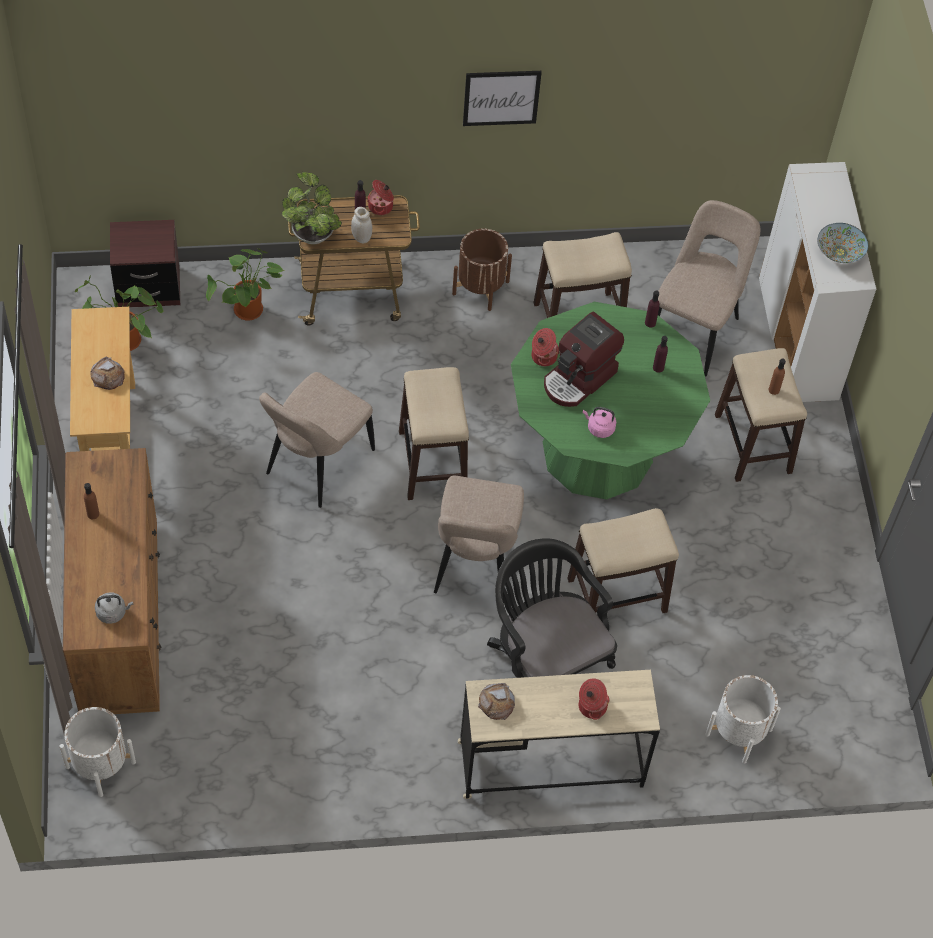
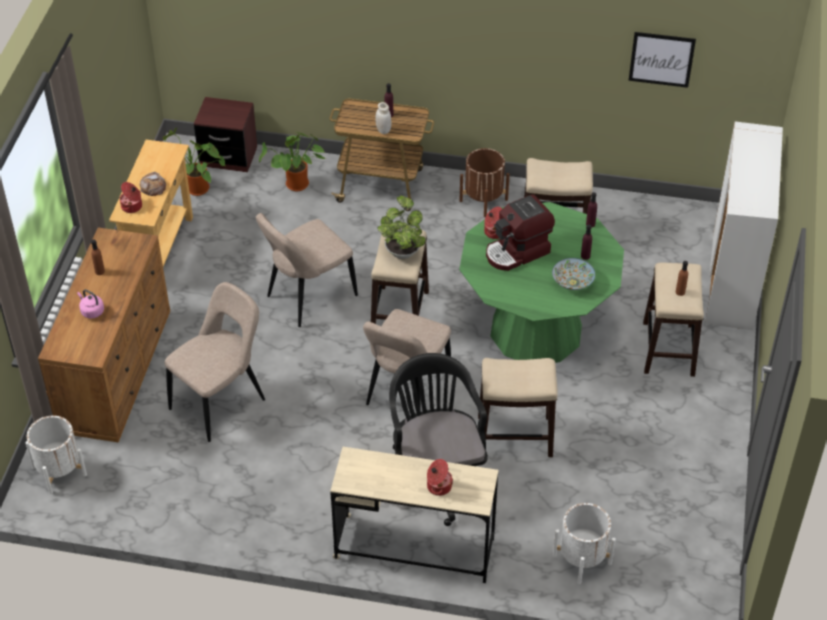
camera: 20 degrees right, 10 degrees down
grey kettle [95,593,134,624] -> none
potted plant [282,172,342,245] -> potted plant moved to [378,195,426,259]
cooking pot [367,180,394,215] -> cooking pot moved to [119,182,142,213]
picture [463,71,542,126] -> picture moved to [629,32,696,88]
bread [478,683,515,720] -> none
pink kettle [583,407,616,438] -> pink kettle moved to [77,289,104,319]
beige chair [658,200,760,377] -> beige chair moved to [165,282,265,442]
bowl [817,223,868,263] -> bowl moved to [552,258,596,290]

